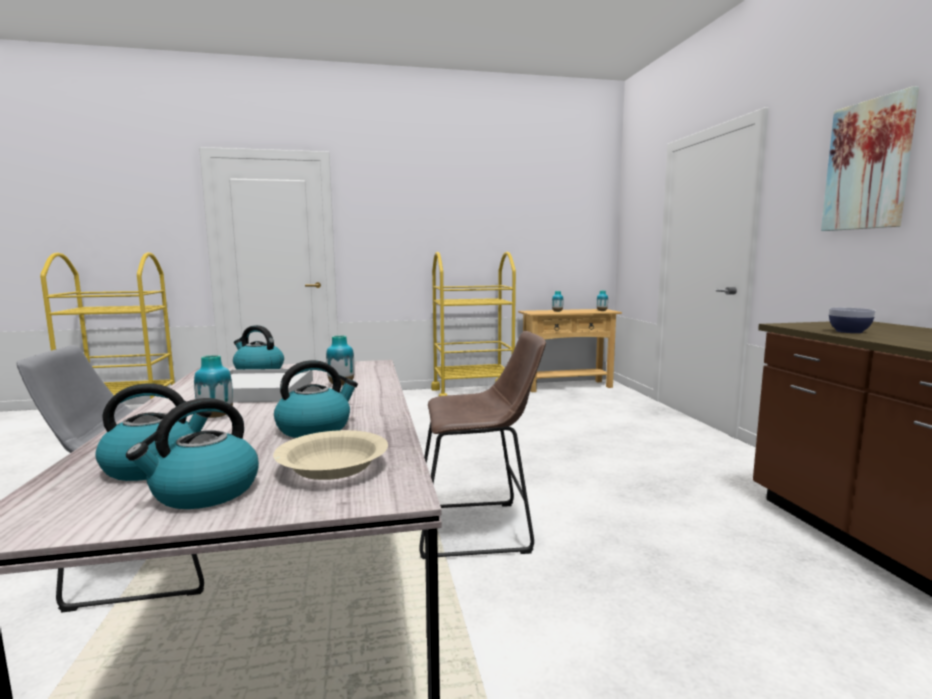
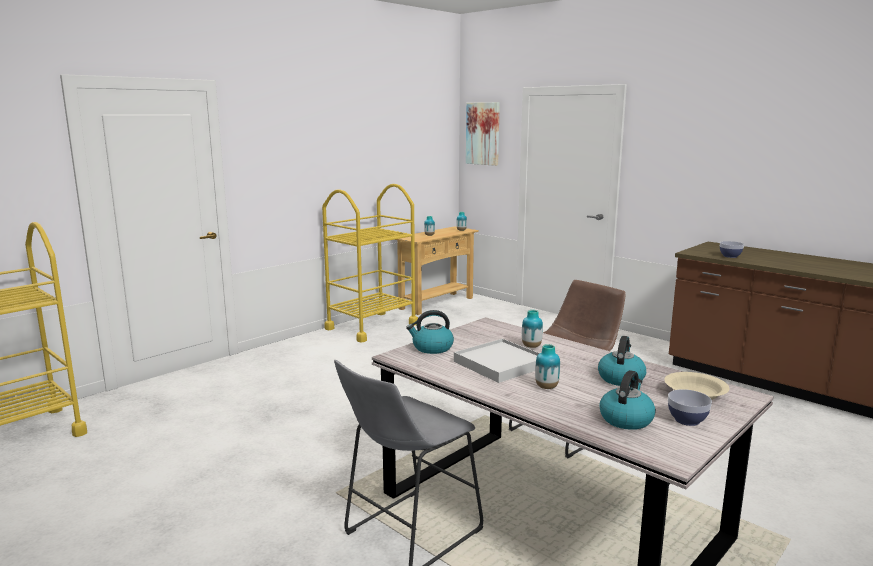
camera: 35 degrees left, 5 degrees up
kettle [126,398,259,509] -> bowl [668,389,712,426]
picture [821,86,919,231] -> picture moved to [466,102,500,166]

